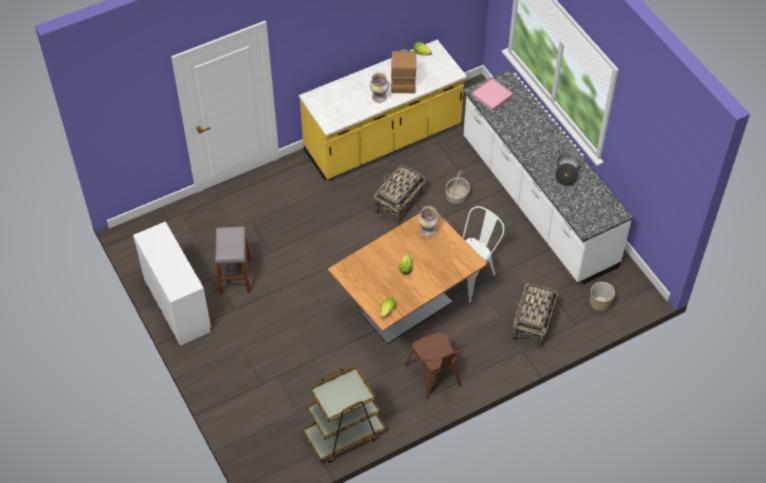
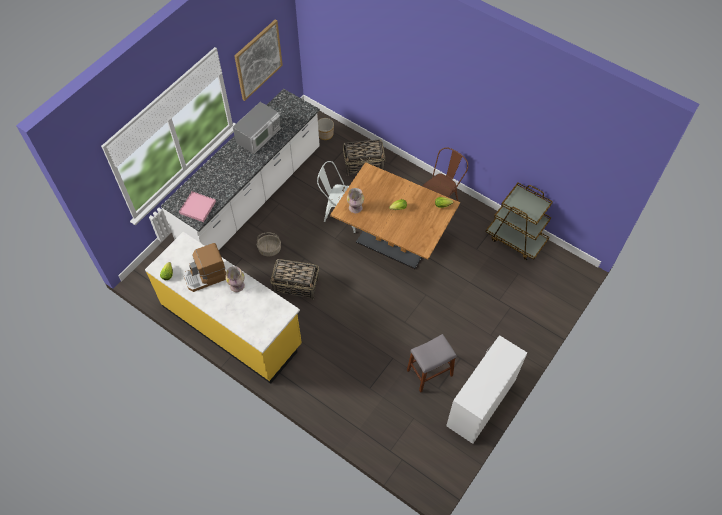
camera: 115 degrees left, 5 degrees up
cooking pot [555,148,581,186] -> microwave [233,102,281,154]
none -> picture [234,19,283,101]

